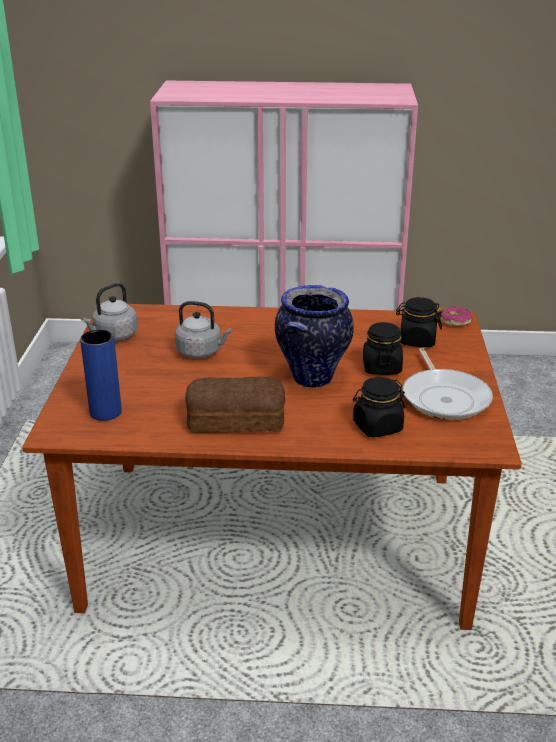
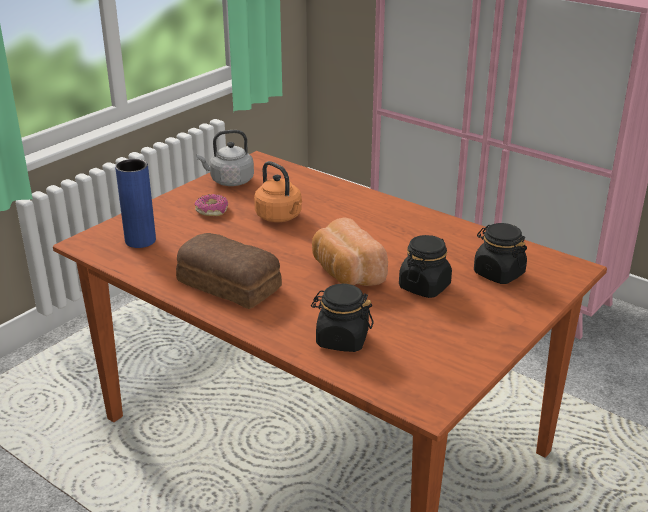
camera: 35 degrees right, 0 degrees up
grey kettle [175,301,232,358] -> orange kettle [254,161,302,222]
vase [275,285,354,388] -> bread [312,217,388,286]
frying pan [403,348,493,420] -> none
donut [440,306,472,327] -> donut moved to [195,194,228,216]

